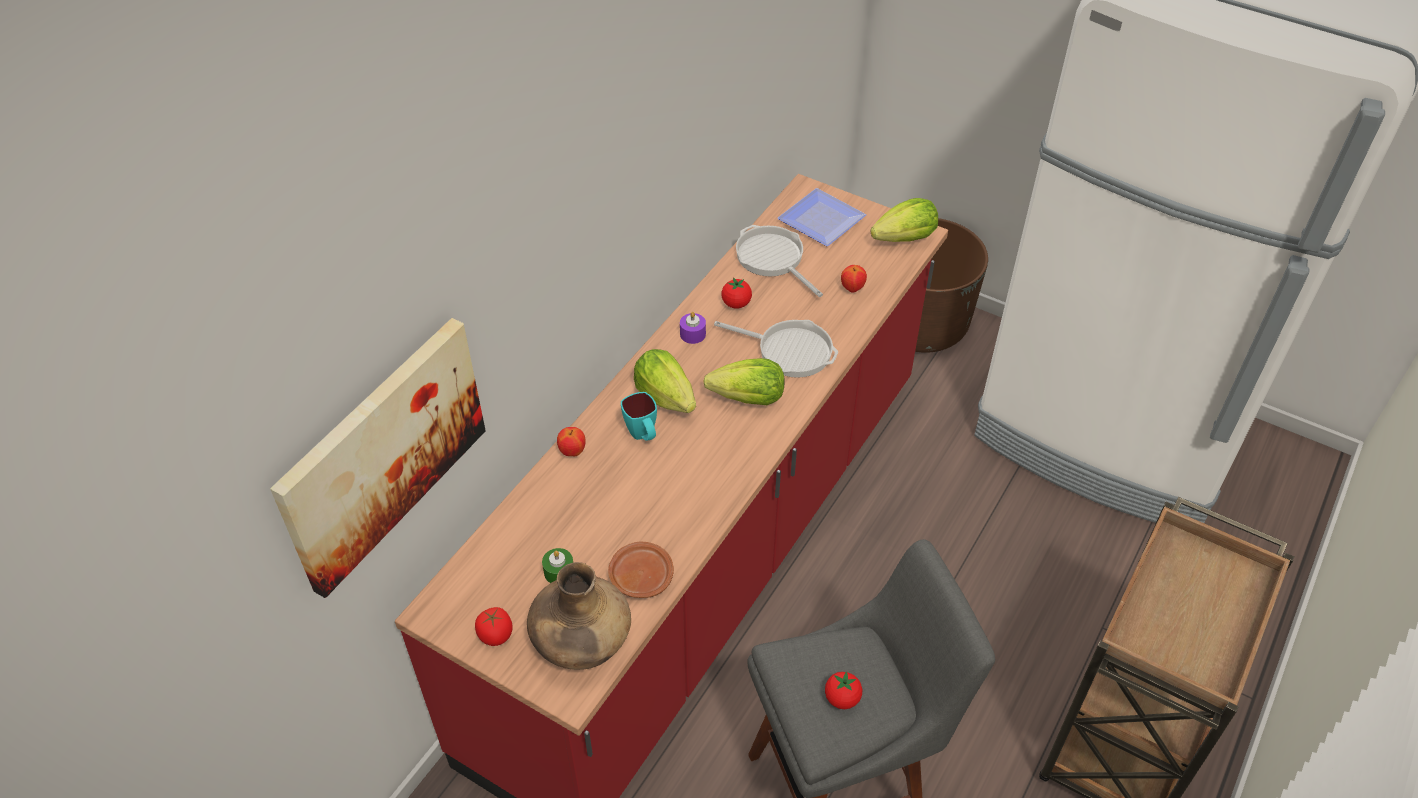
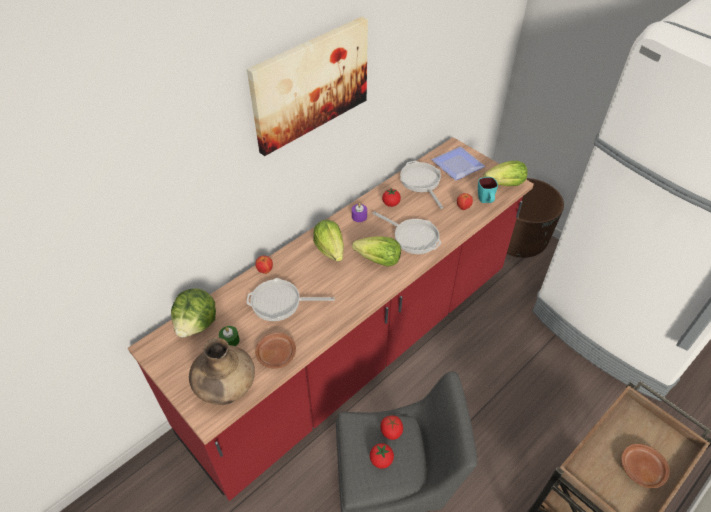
camera: 15 degrees right, 0 degrees up
picture [270,318,486,598] -> picture moved to [247,17,368,156]
tomato [475,607,513,646] -> tomato moved to [380,416,403,440]
turquoise mug [621,392,657,441] -> turquoise mug moved to [478,177,498,203]
none -> lettuce [171,288,216,337]
none -> frying pan [247,278,335,321]
none -> brown plate [621,444,670,488]

